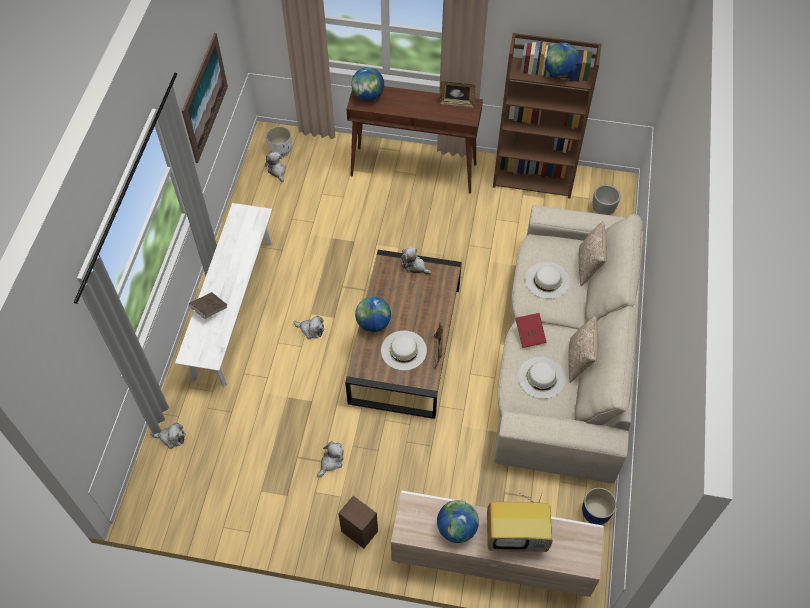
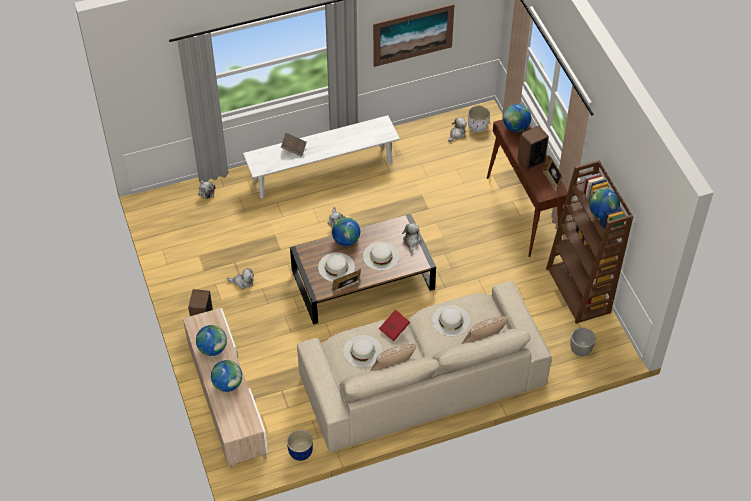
camera: 60 degrees right, 5 degrees down
television [487,490,552,552] -> globe [211,360,242,392]
none -> white hat [363,242,400,271]
none -> speaker [517,125,549,170]

